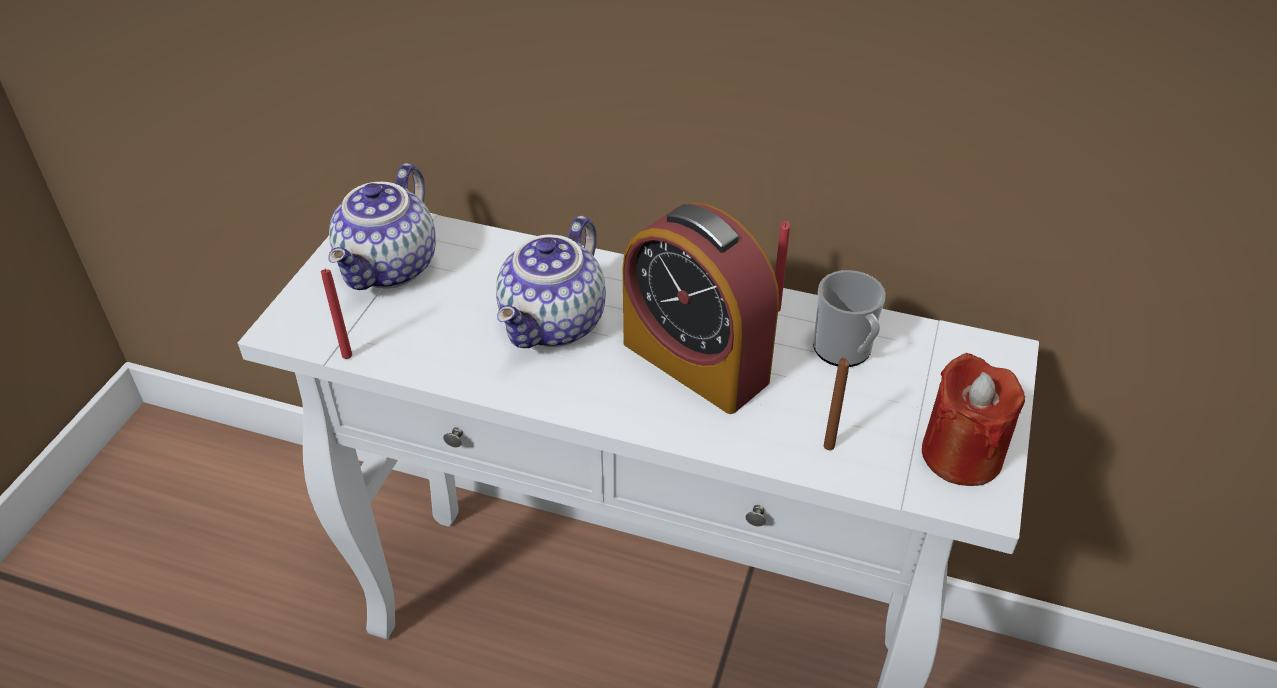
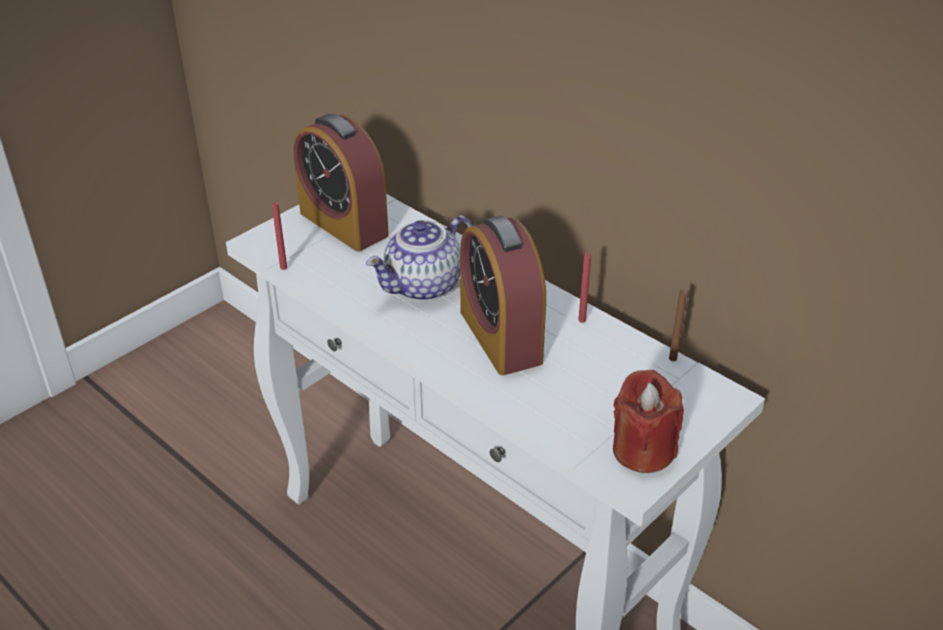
camera: 25 degrees right, 5 degrees down
teapot [328,163,436,290] -> alarm clock [293,114,389,251]
mug [813,270,886,367] -> none
brown candle [824,358,849,450] -> brown candle moved to [669,289,687,361]

